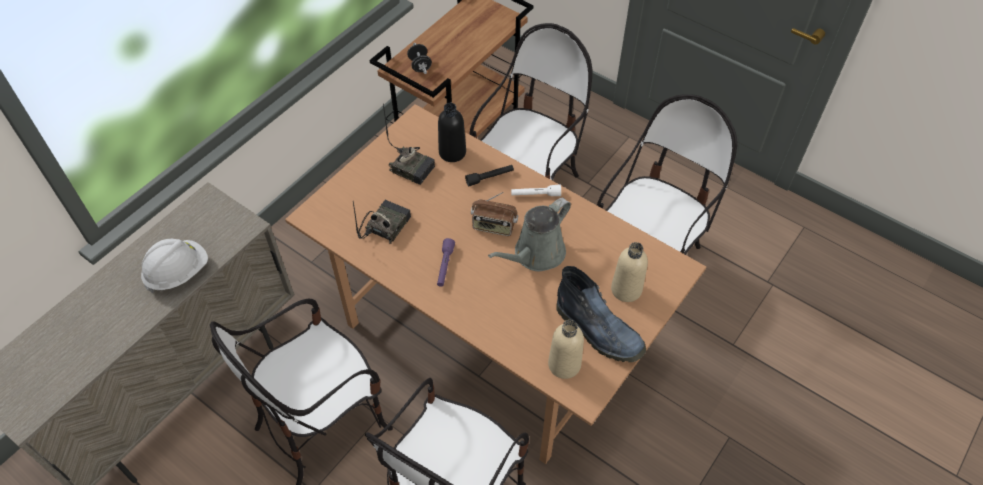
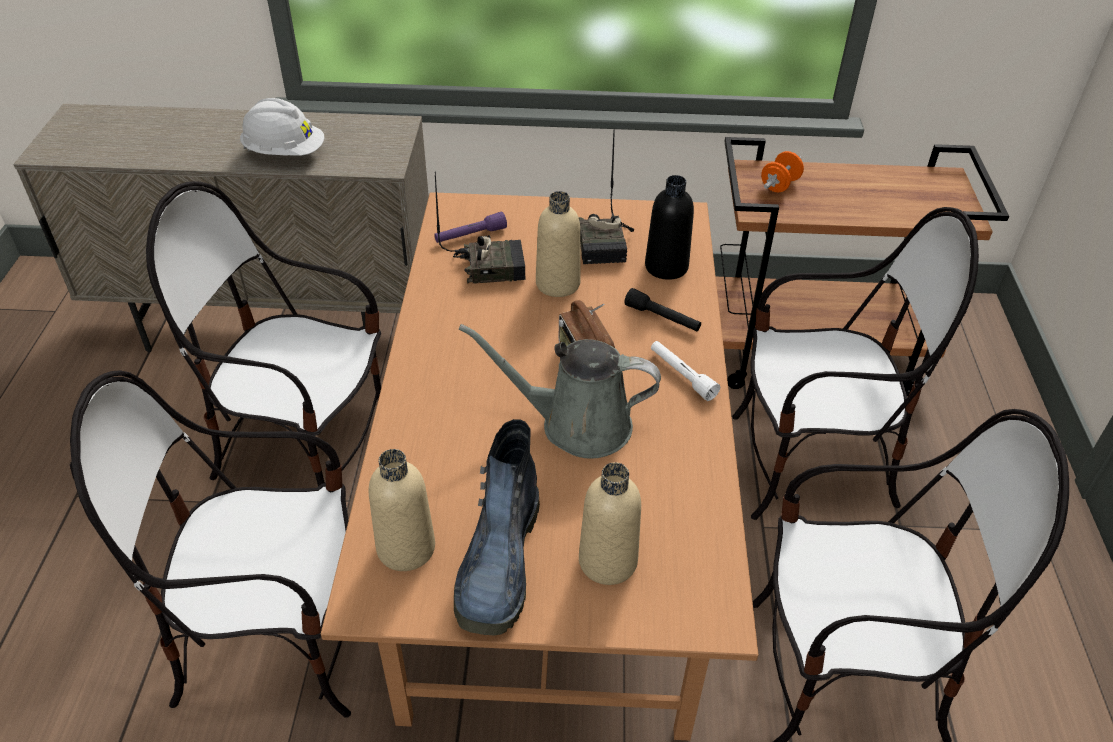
camera: 55 degrees right, 10 degrees down
black dumbbell [407,43,432,74] -> orange dumbbell [761,151,804,192]
purple flashlight [437,238,455,287] -> purple flashlight moved to [434,211,507,243]
none -> beige bottle [536,191,581,297]

